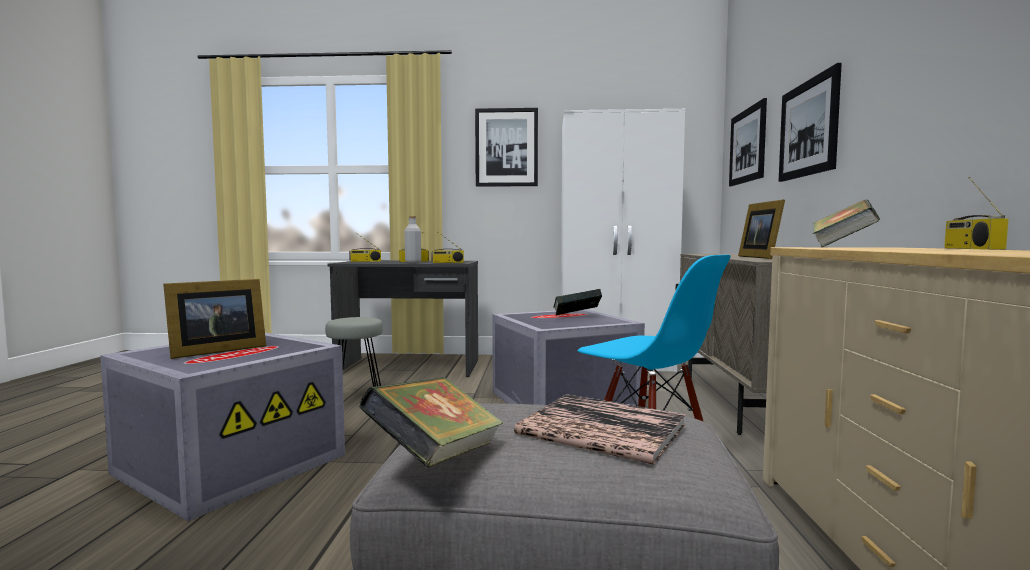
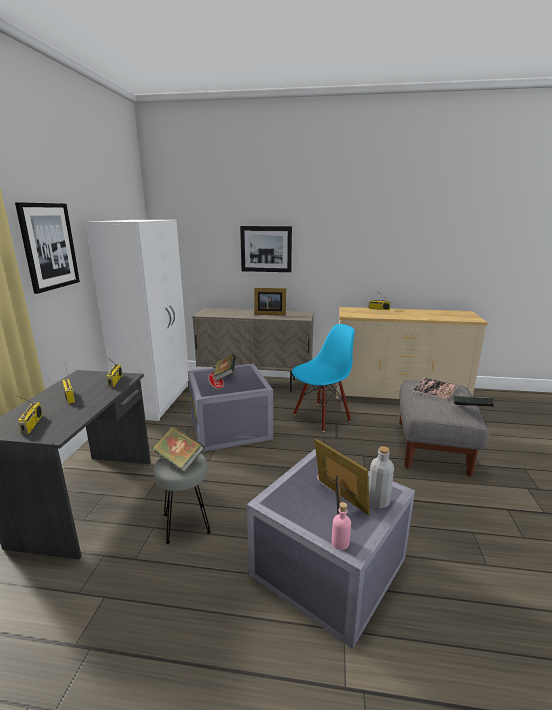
camera: 85 degrees left, 15 degrees up
grey bottle [404,216,421,263] -> grey bottle moved to [369,446,394,509]
picture [729,98,767,186] -> none
book [813,199,880,247] -> book moved to [152,426,205,473]
none -> pink bottle [332,502,351,550]

